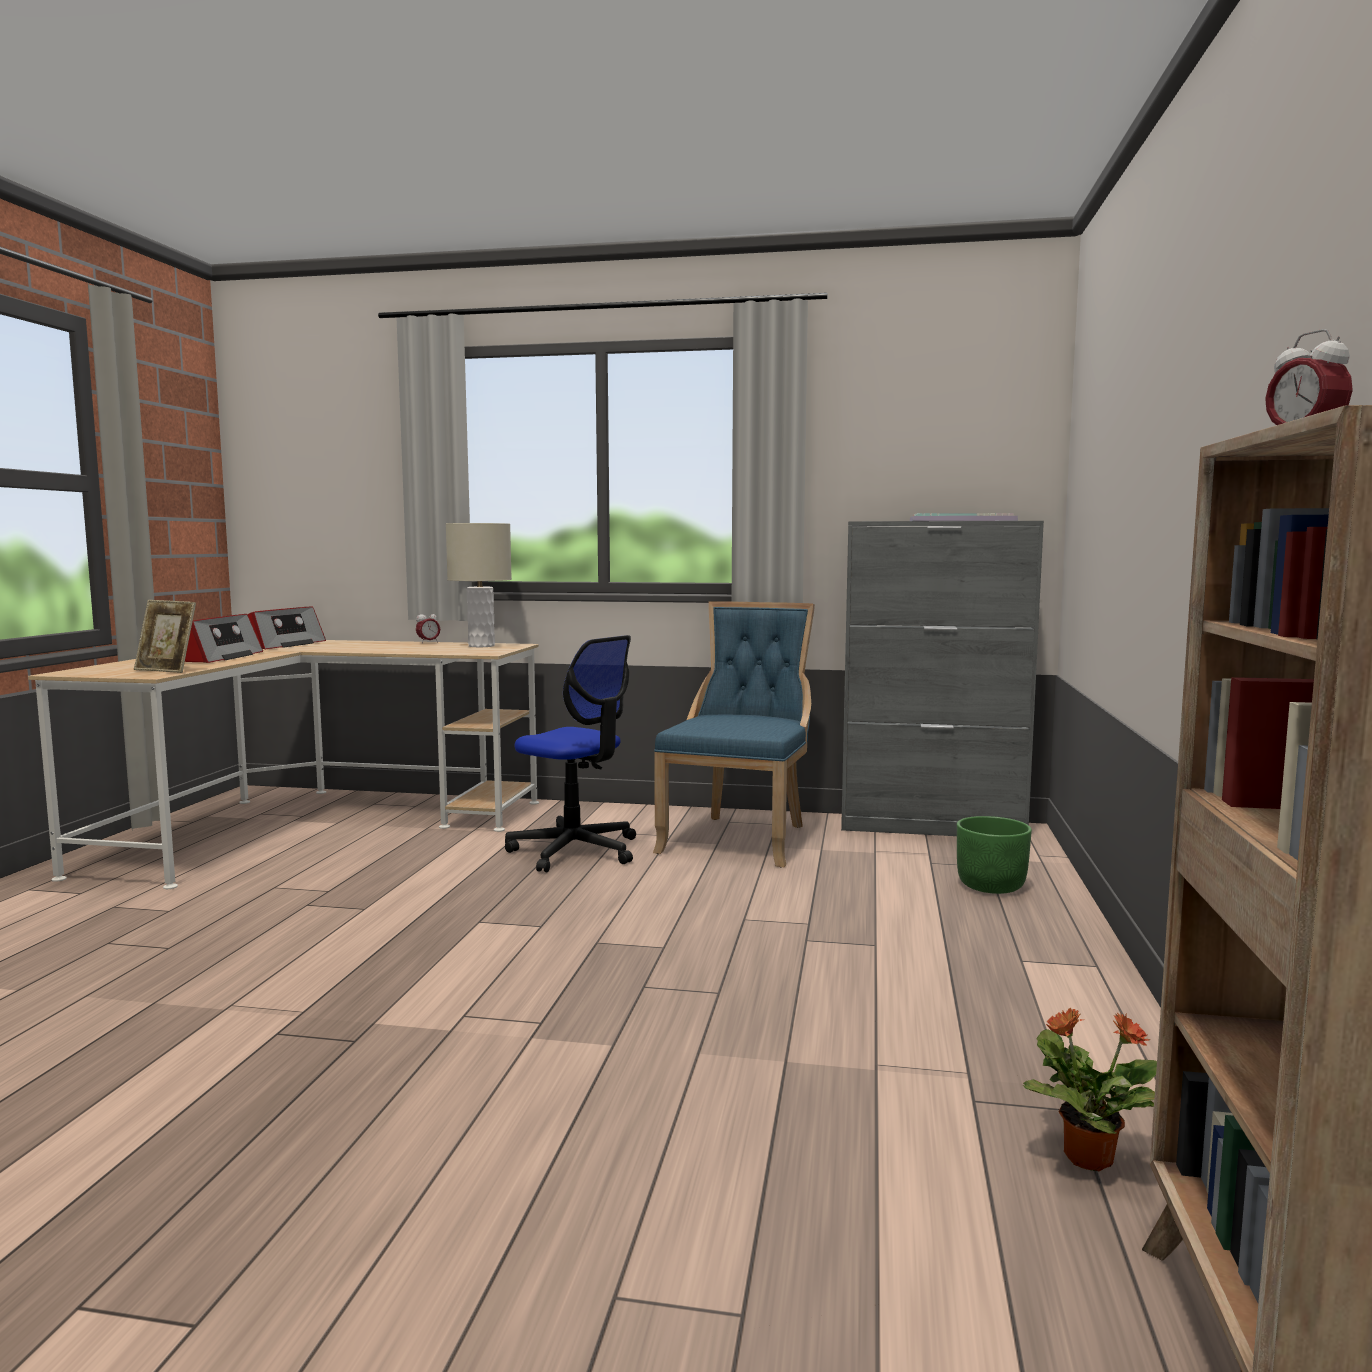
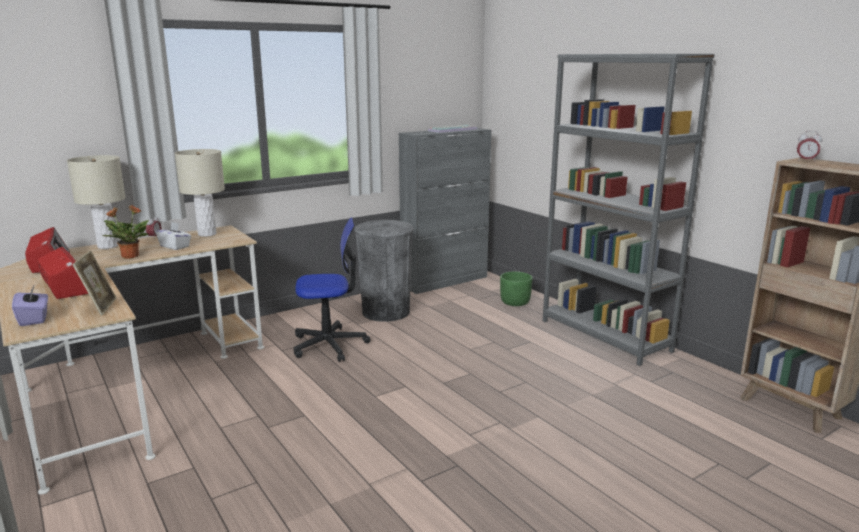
camera: 45 degrees left, 10 degrees up
picture frame [134,600,196,673] -> picture frame turned 75 degrees counterclockwise [72,250,116,316]
blue chair [653,601,815,867] -> grey trash can [354,220,414,322]
potted plant [1023,1008,1157,1171] -> potted plant moved to [102,205,149,259]
none -> purple tissue box [12,284,48,326]
none -> beige table lamp [67,155,126,249]
none -> white tissue box [156,222,191,250]
none -> grey bookcase [543,54,715,366]

